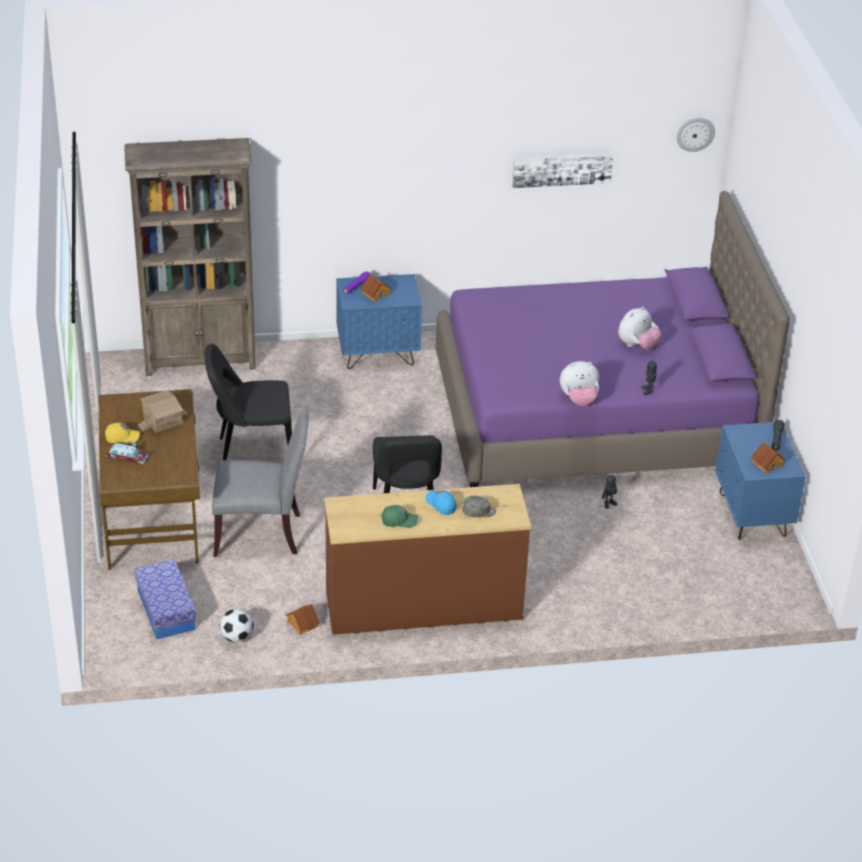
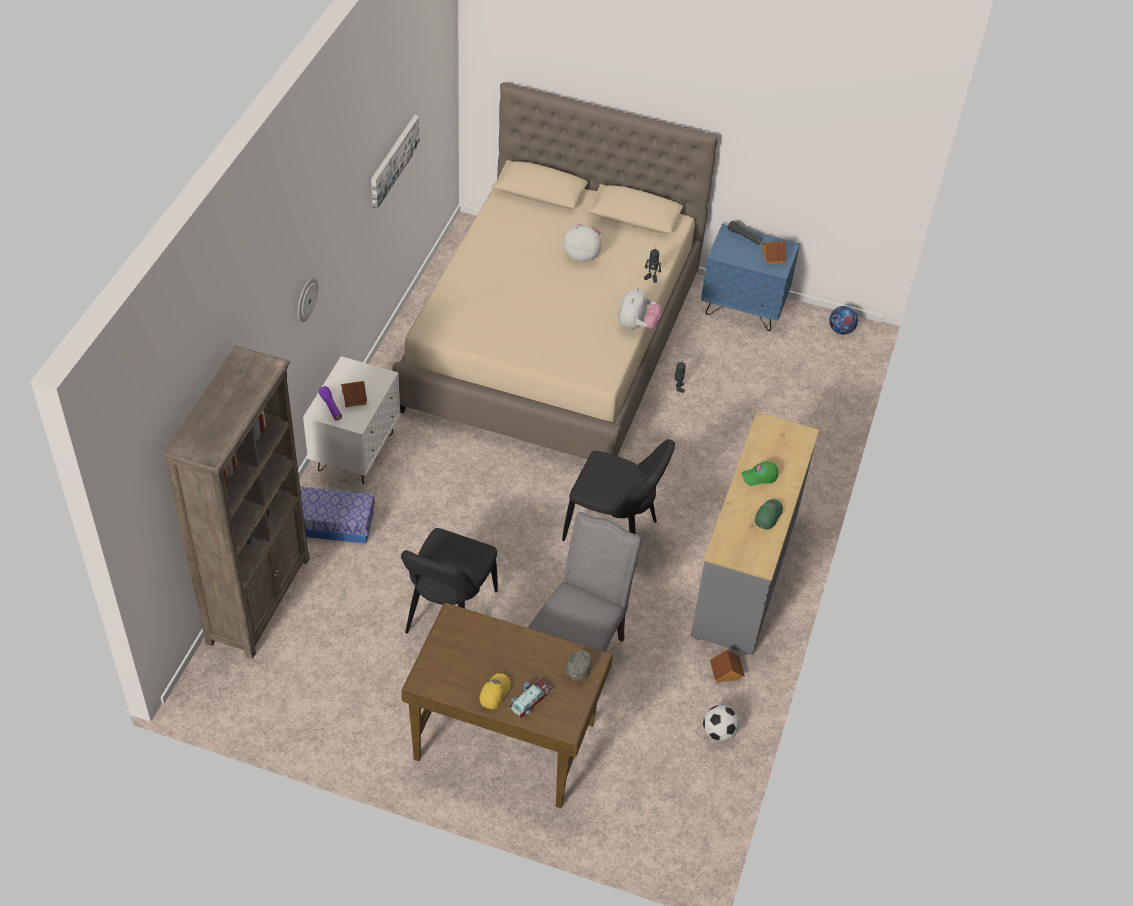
camera: 65 degrees left, 10 degrees up
storage box [135,559,196,639] -> storage box moved to [300,487,375,544]
toy house [138,390,189,433] -> none
brown dresser [324,484,531,635] -> grey dresser [691,412,819,655]
blue nightstand [336,274,422,369] -> white nightstand [303,356,400,485]
blue cap [426,490,457,515] -> green cap [741,462,778,486]
purple bed [436,191,790,487] -> beige bed [392,82,718,459]
grey cap [462,496,496,517] -> grey cap moved to [566,650,592,681]
plush toy [618,306,662,350] -> plush toy turned 60 degrees counterclockwise [563,224,602,262]
wall clock [677,118,715,152] -> wall clock moved to [298,277,318,322]
none -> football [829,306,858,335]

